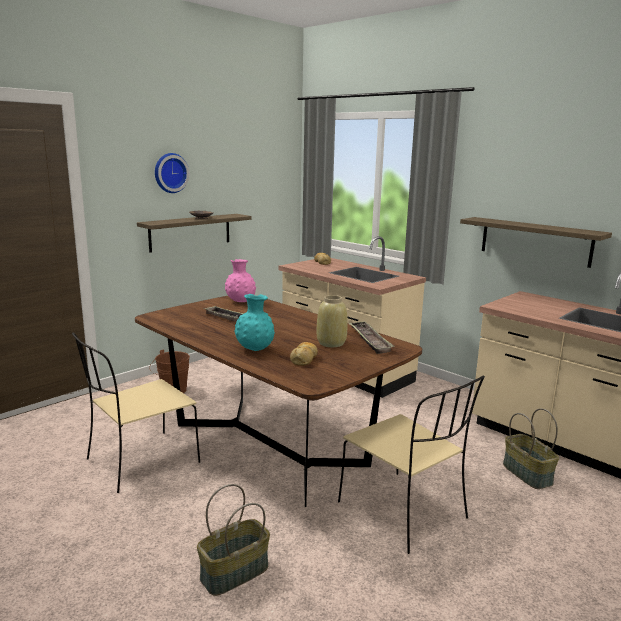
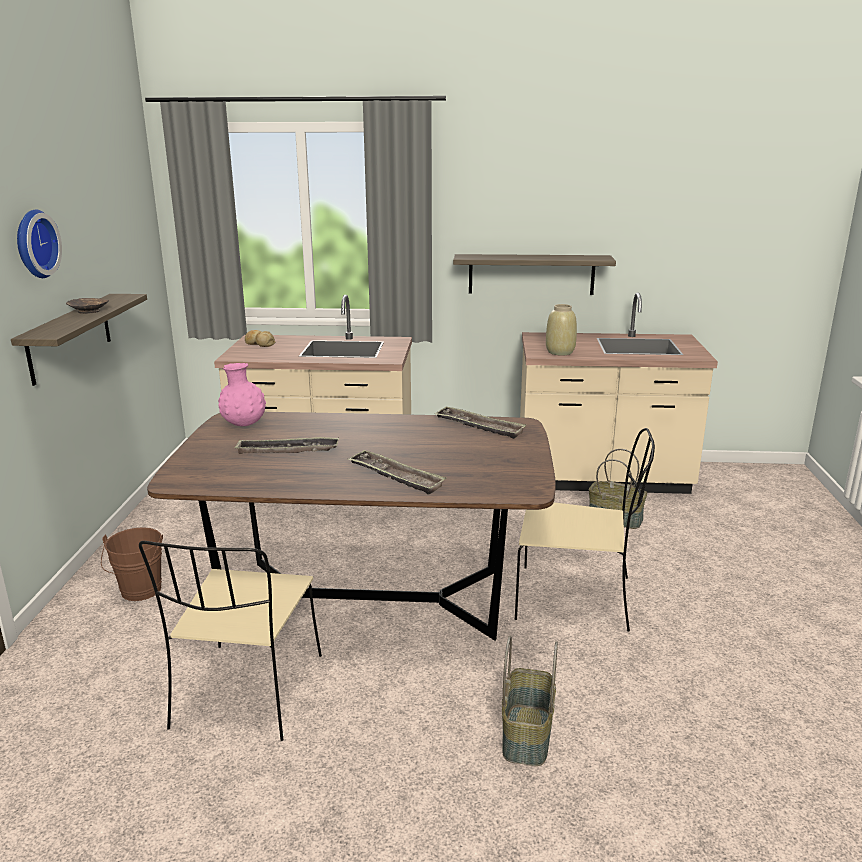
camera: 40 degrees left, 5 degrees up
turquoise vase [234,294,275,351] -> tray [348,449,446,495]
bread [290,342,318,366] -> none
beige vase [317,295,348,347] -> beige vase moved to [546,304,577,355]

